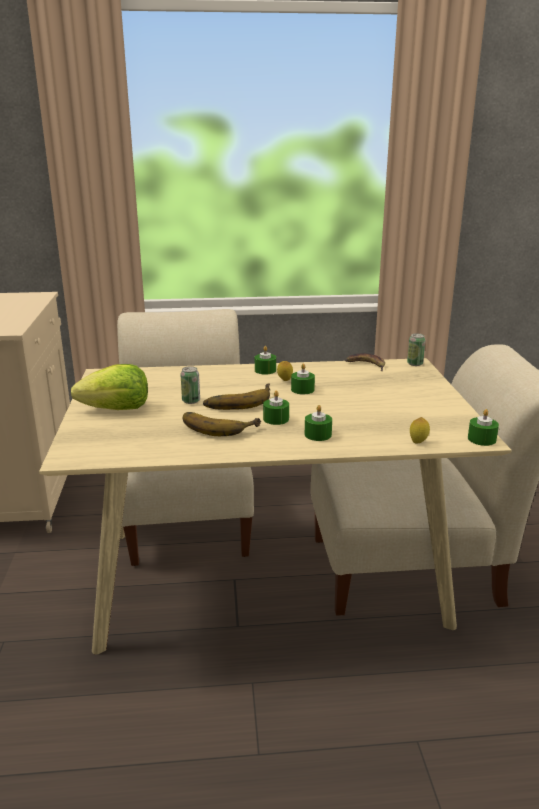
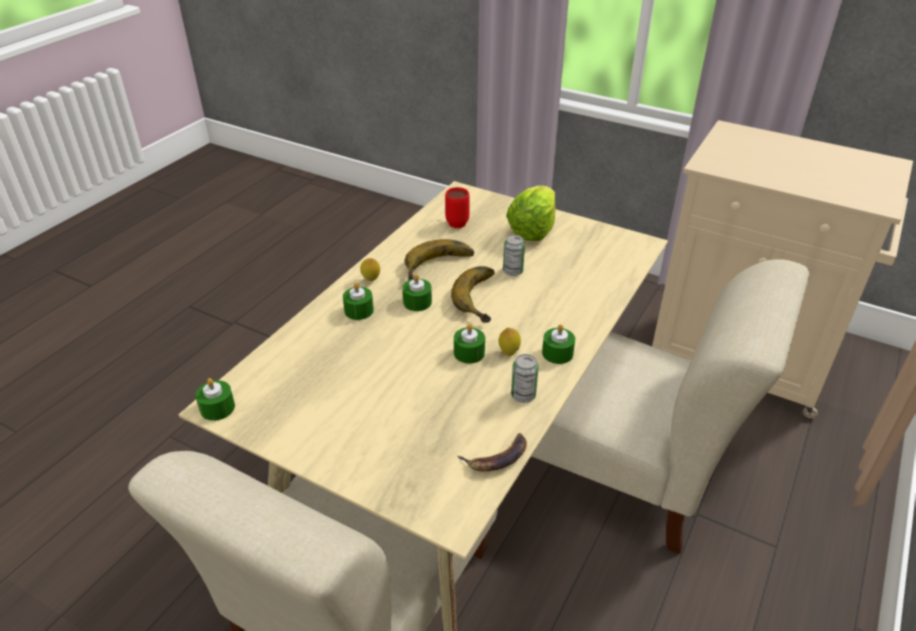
camera: 125 degrees right, 15 degrees up
can [407,333,425,366] -> can moved to [511,354,539,403]
lemon [410,417,430,443] -> lemon moved to [360,258,380,281]
none -> red mug [445,187,470,228]

